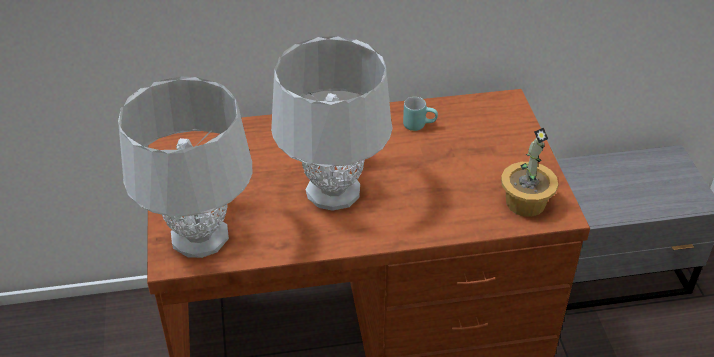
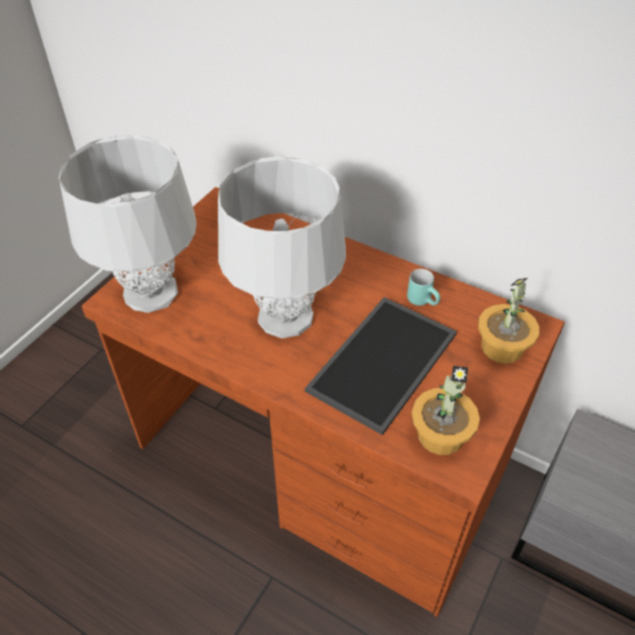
camera: 40 degrees right, 5 degrees up
none -> tray [305,297,457,435]
none -> potted plant [478,278,539,364]

